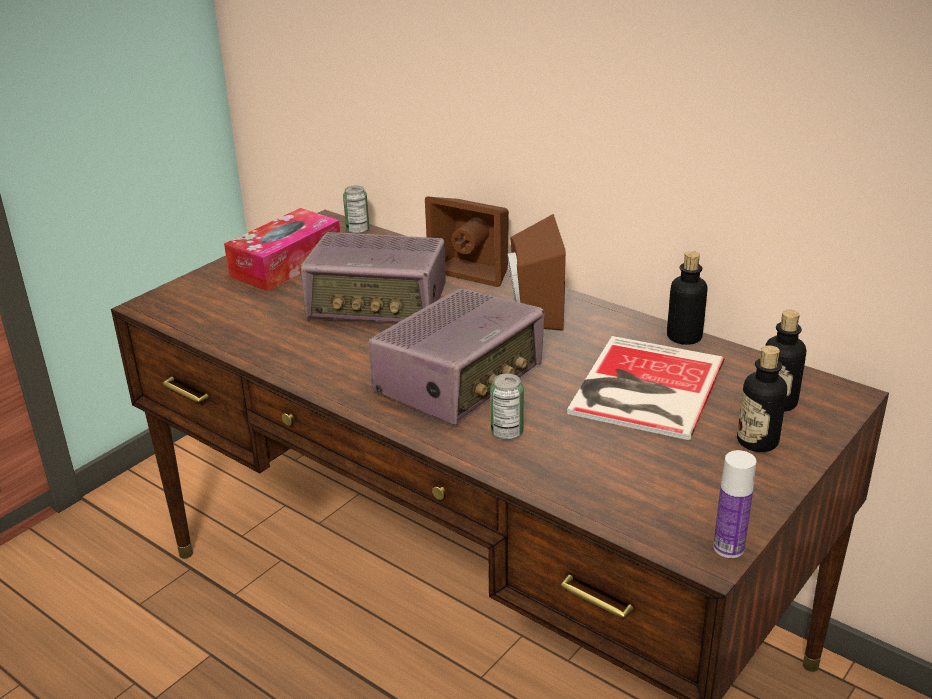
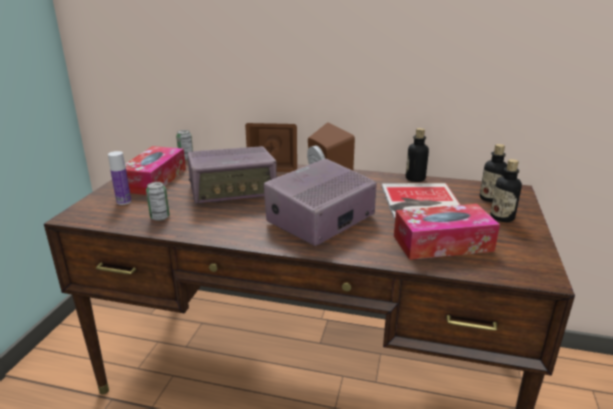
camera: 25 degrees left, 5 degrees down
radio [368,289,545,425] -> radio turned 150 degrees counterclockwise [263,159,377,246]
can [490,374,524,440] -> can moved to [146,182,170,221]
bottle [713,450,756,558] -> bottle moved to [108,151,131,205]
none -> tissue box [394,204,500,260]

